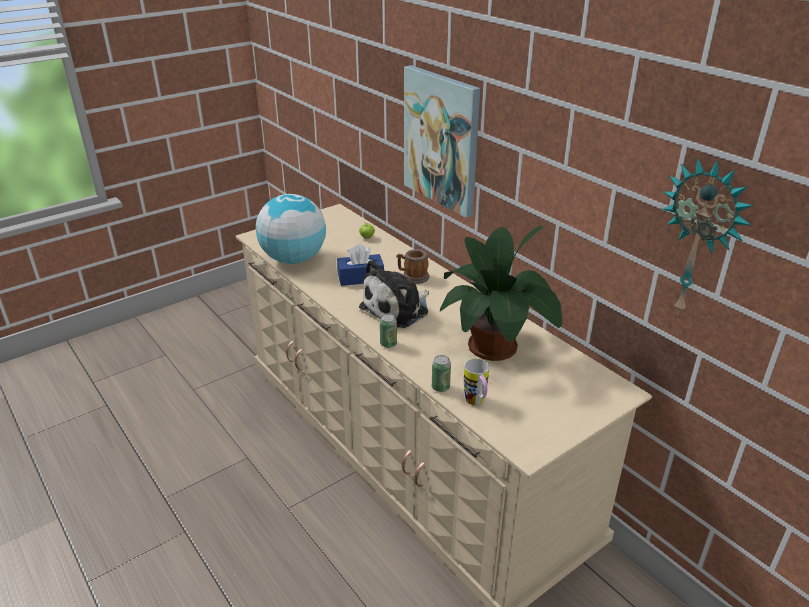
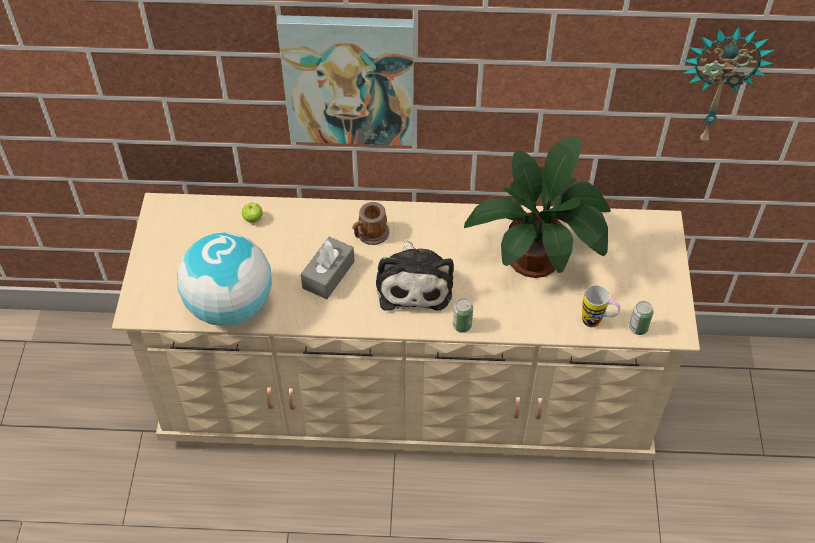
camera: 50 degrees left, 20 degrees up
blue tissue box [337,244,384,286] -> grey tissue box [301,237,355,299]
can [432,355,451,392] -> can moved to [629,301,653,335]

